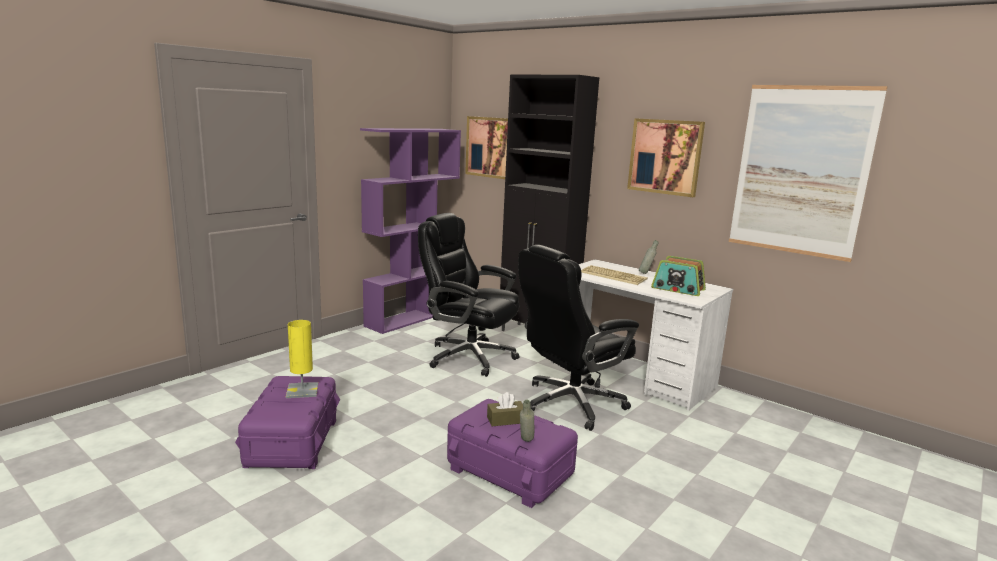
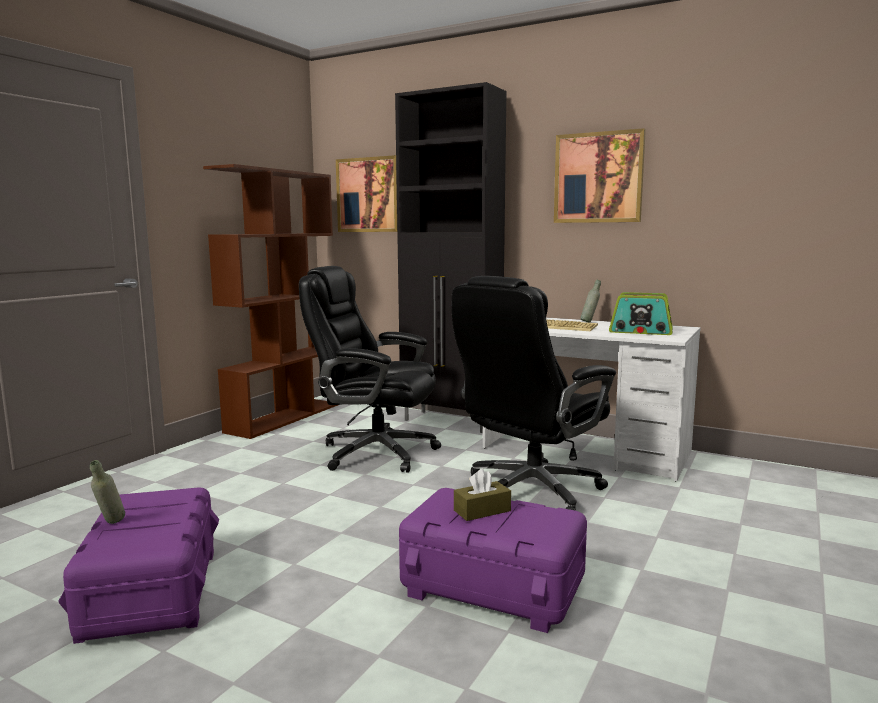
camera: 10 degrees left, 5 degrees down
yellow table lamp [286,320,318,398] -> none
purple bookcase [360,128,461,334] -> brown bookcase [203,164,338,439]
grey bottle [520,400,534,442] -> grey bottle moved to [90,460,125,524]
picture [729,85,888,262] -> none

